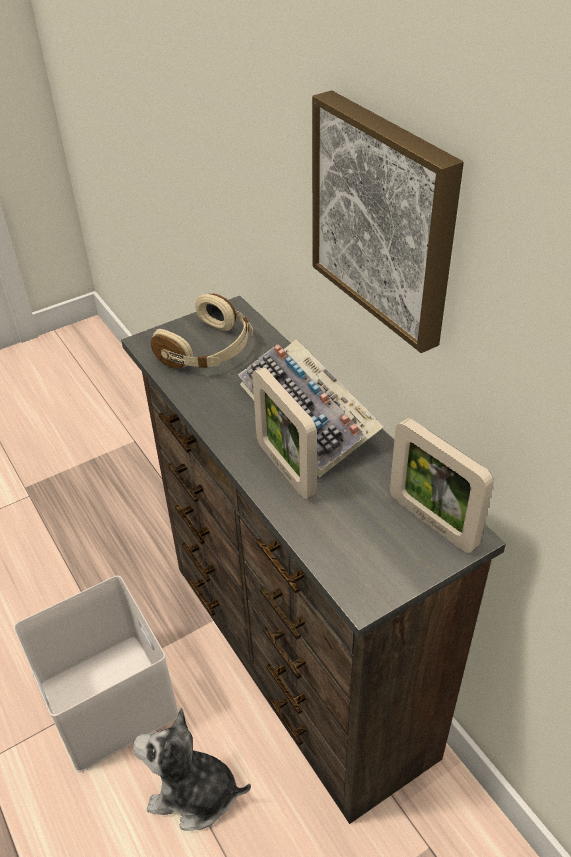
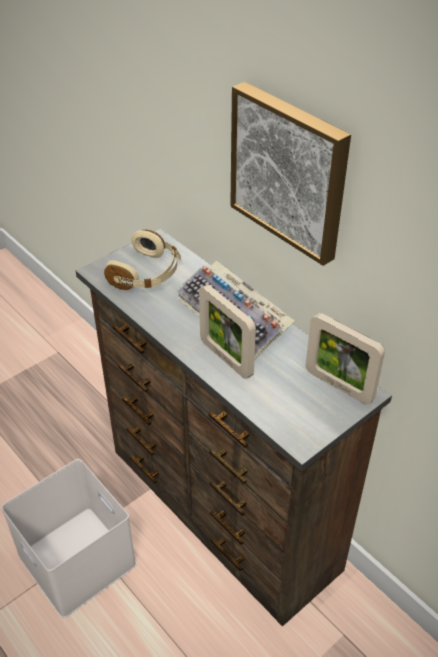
camera: 10 degrees left, 0 degrees up
plush toy [133,708,251,831] -> none

